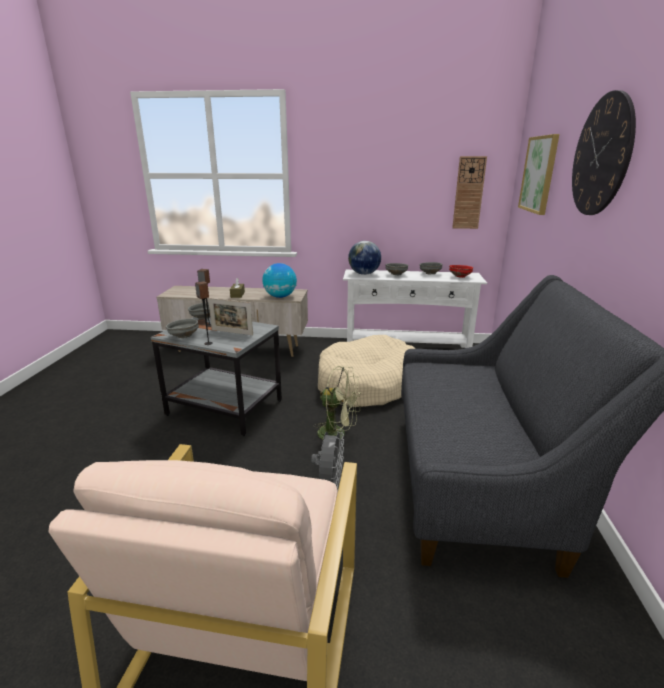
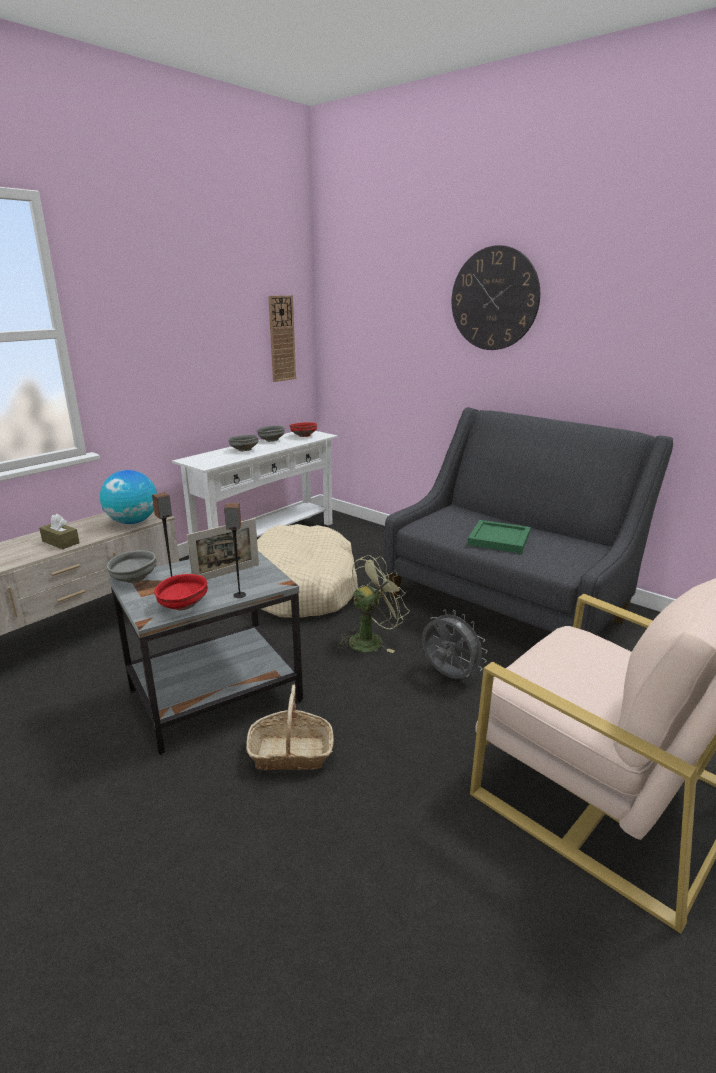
camera: 55 degrees left, 0 degrees up
grey bowl [166,319,199,338] -> red bowl [154,574,208,611]
globe [348,241,381,275] -> none
picture [518,134,559,215] -> none
none -> basket [246,685,334,771]
none -> green tray [468,520,531,554]

